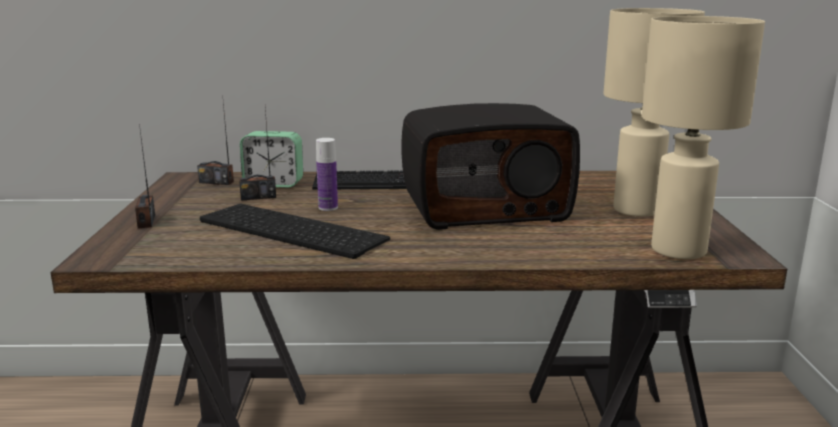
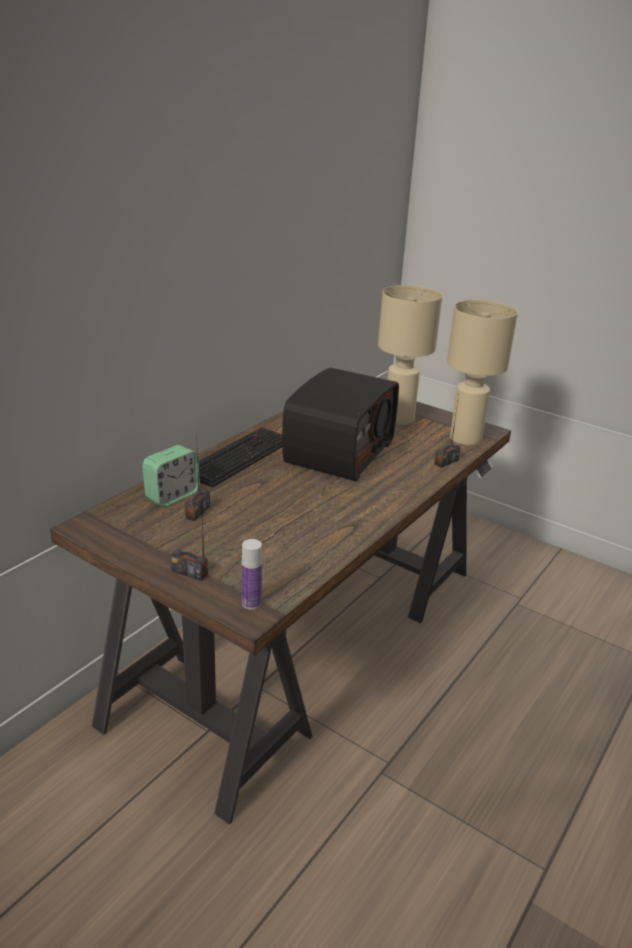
camera: 55 degrees left, 10 degrees up
radio [197,103,234,185] -> radio moved to [434,396,461,468]
keyboard [200,204,390,259] -> none
bottle [316,138,338,211] -> bottle moved to [242,539,262,610]

